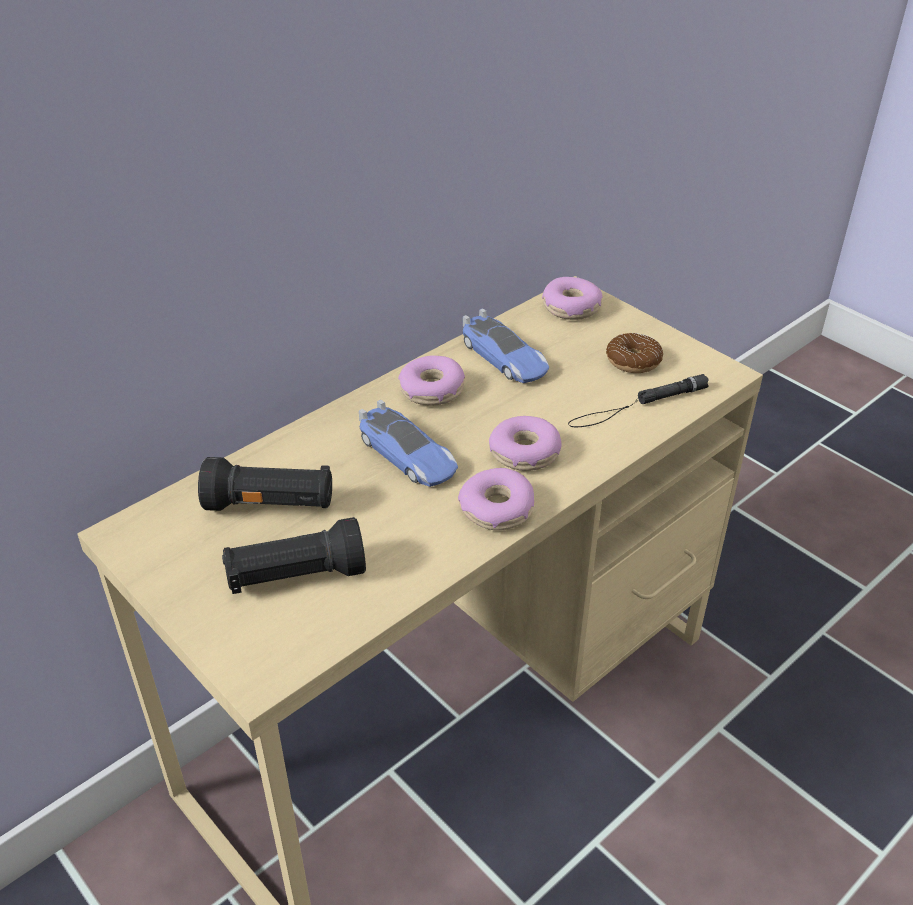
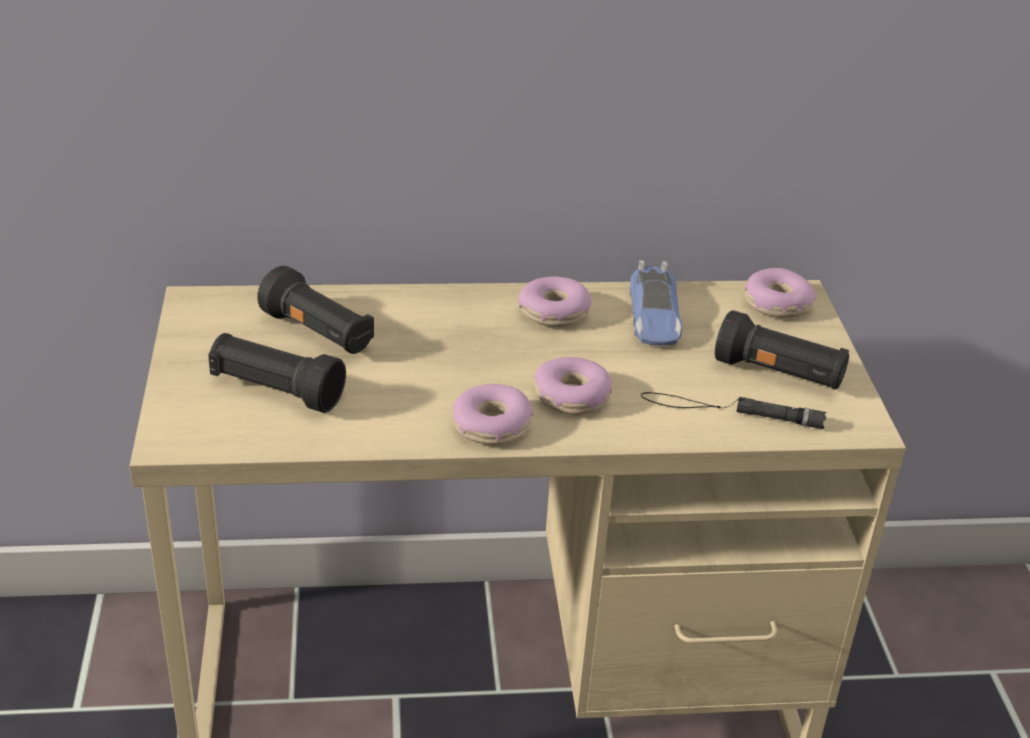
camera: 35 degrees right, 5 degrees down
toy car [359,400,458,487] -> none
donut [606,333,663,373] -> black flashlight [715,310,849,390]

